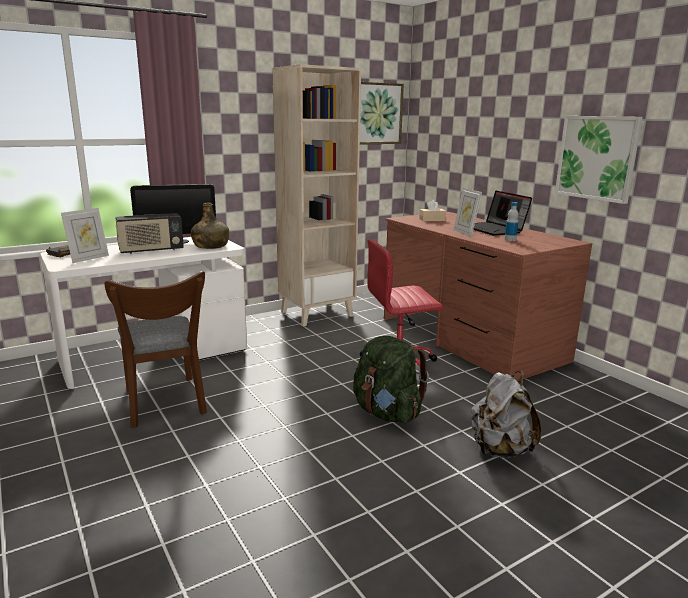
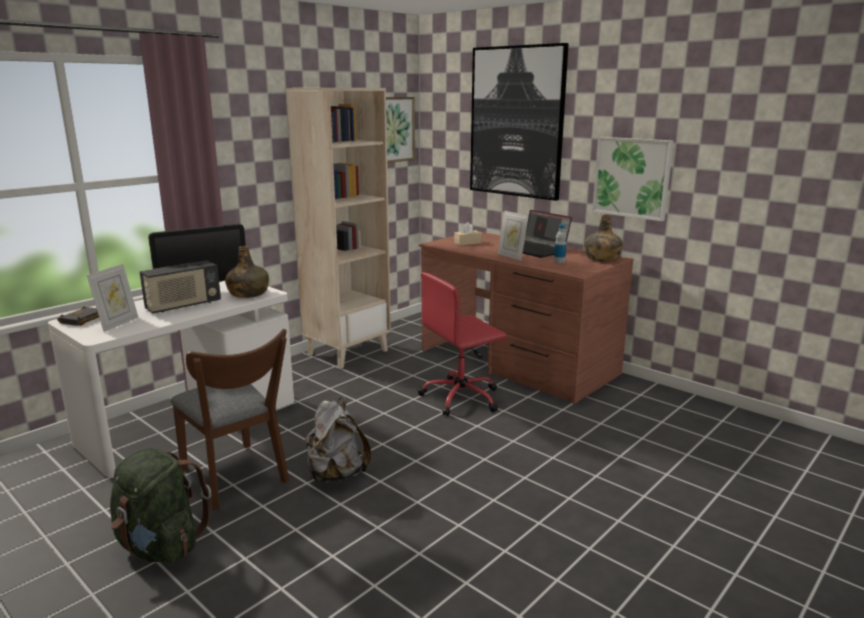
camera: 15 degrees left, 0 degrees up
green backpack [353,336,429,423] -> green backpack moved to [110,448,211,563]
grey backpack [471,371,541,458] -> grey backpack moved to [305,397,371,483]
none -> picture [470,43,569,201]
none -> green bottle [584,215,623,262]

